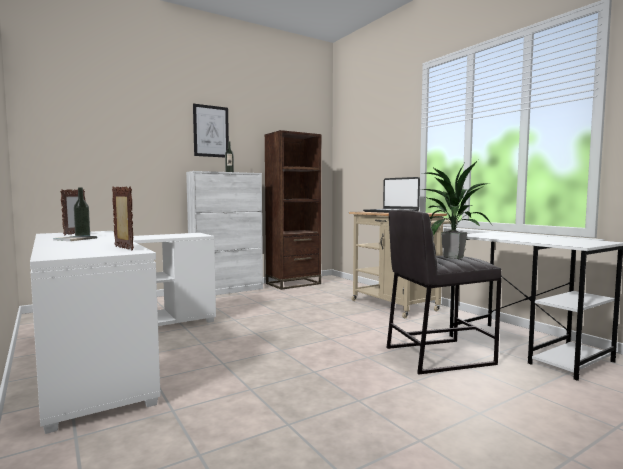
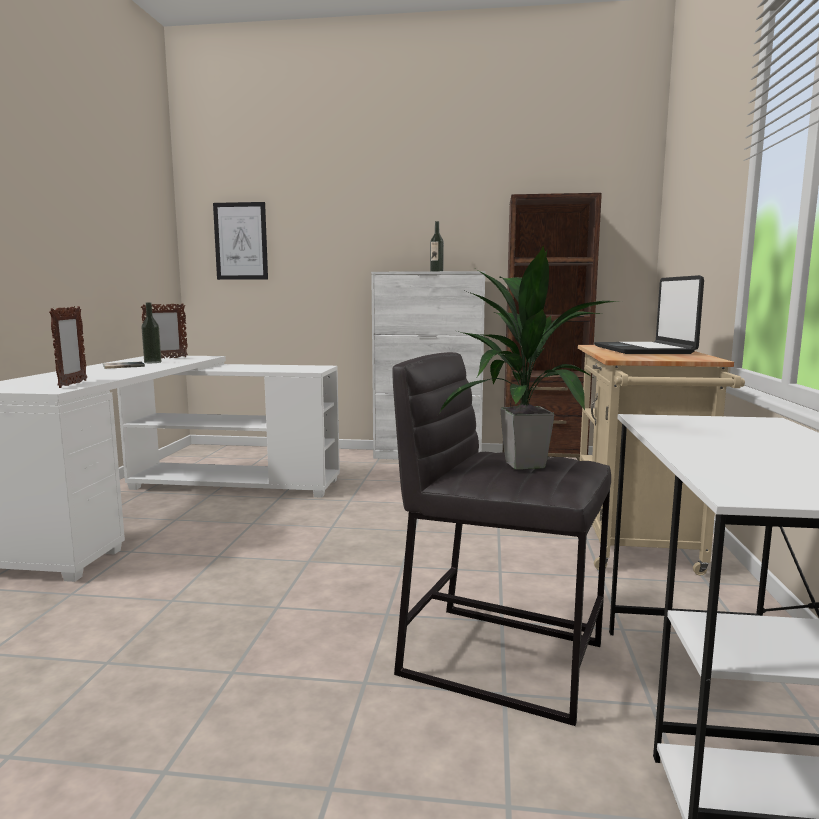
camera: 40 degrees right, 5 degrees up
picture [193,104,229,158] -> picture moved to [213,202,268,280]

